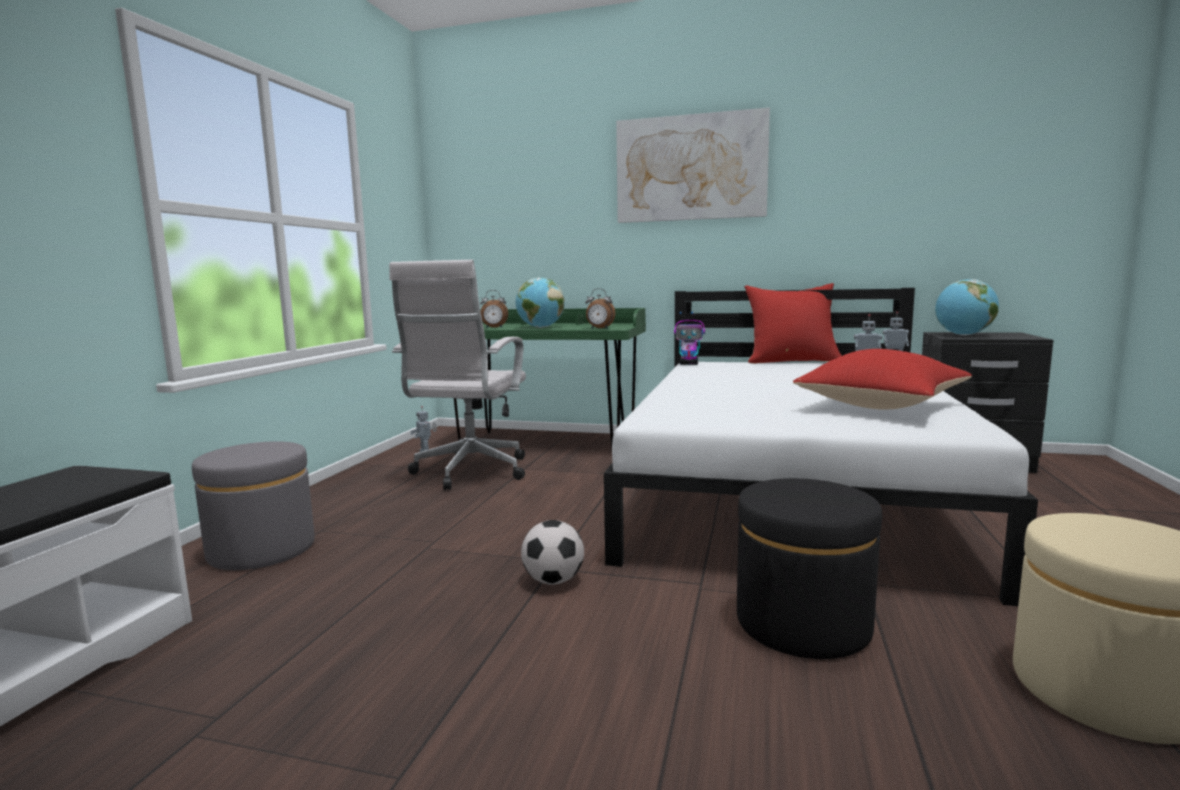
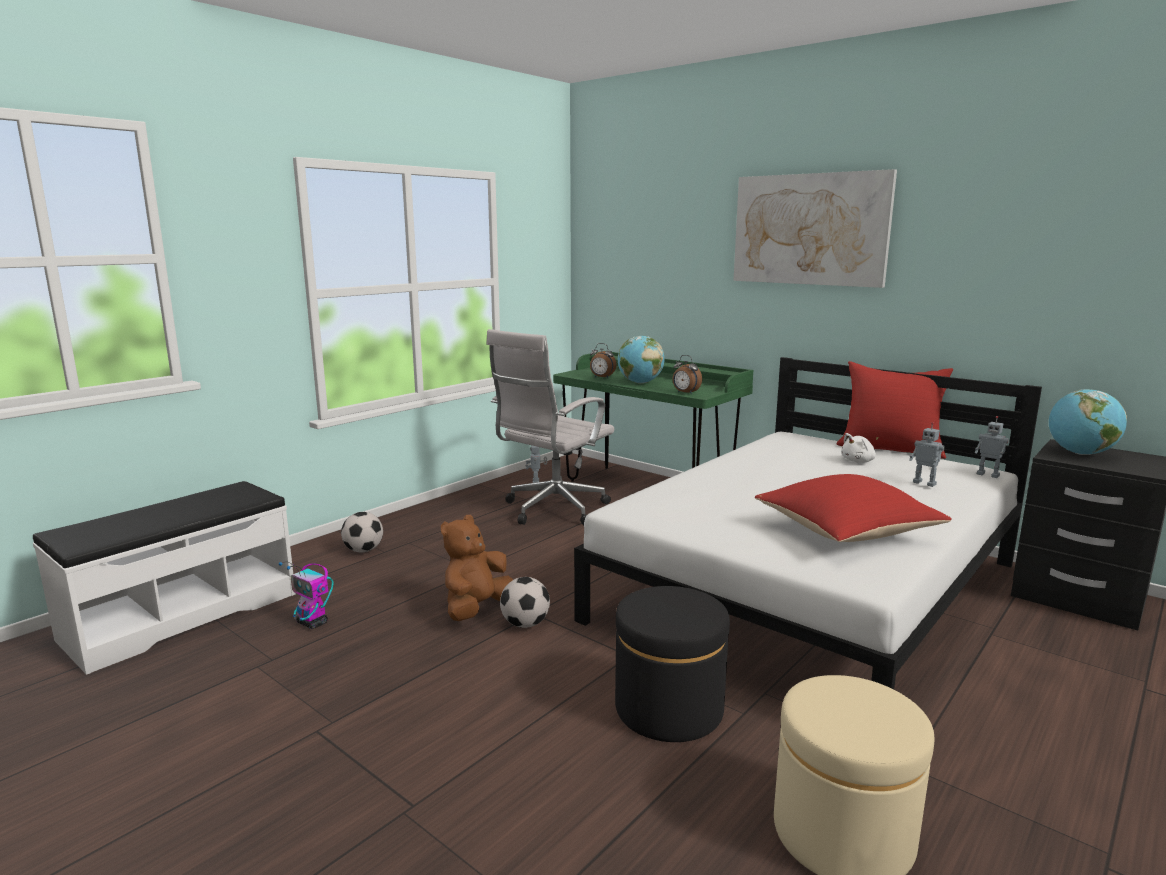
camera: 25 degrees right, 5 degrees up
grey ottoman [192,441,315,570] -> football [341,512,383,553]
toy robot [674,311,705,365] -> toy robot moved to [279,561,334,629]
none -> brown plush toy [441,515,513,621]
none -> white plush toy [841,433,876,463]

